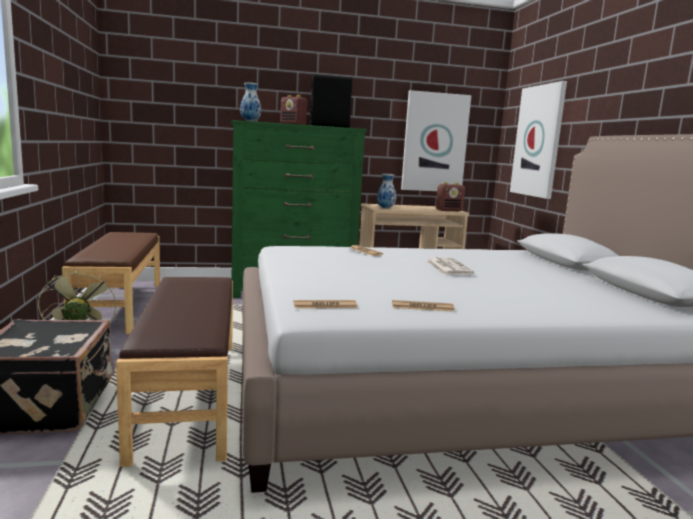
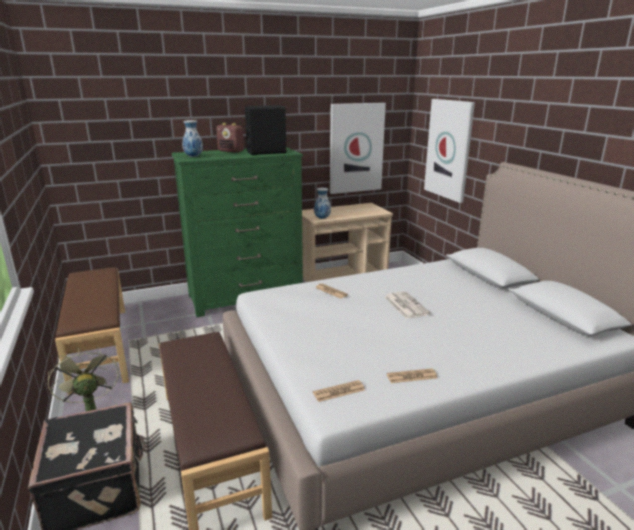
camera: 10 degrees left, 10 degrees up
radio [436,182,465,211] -> none

